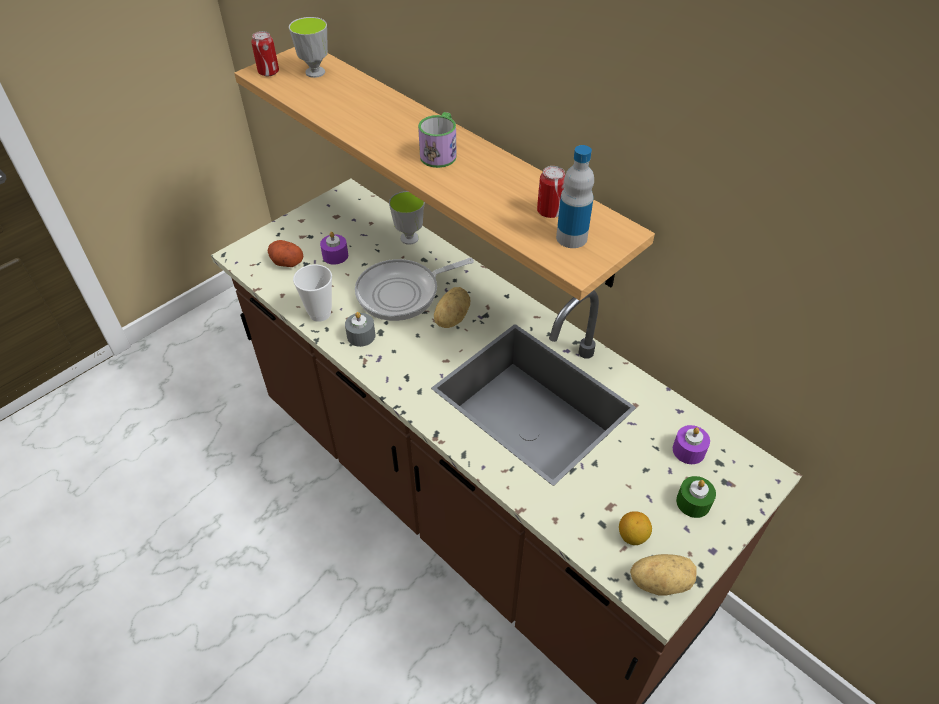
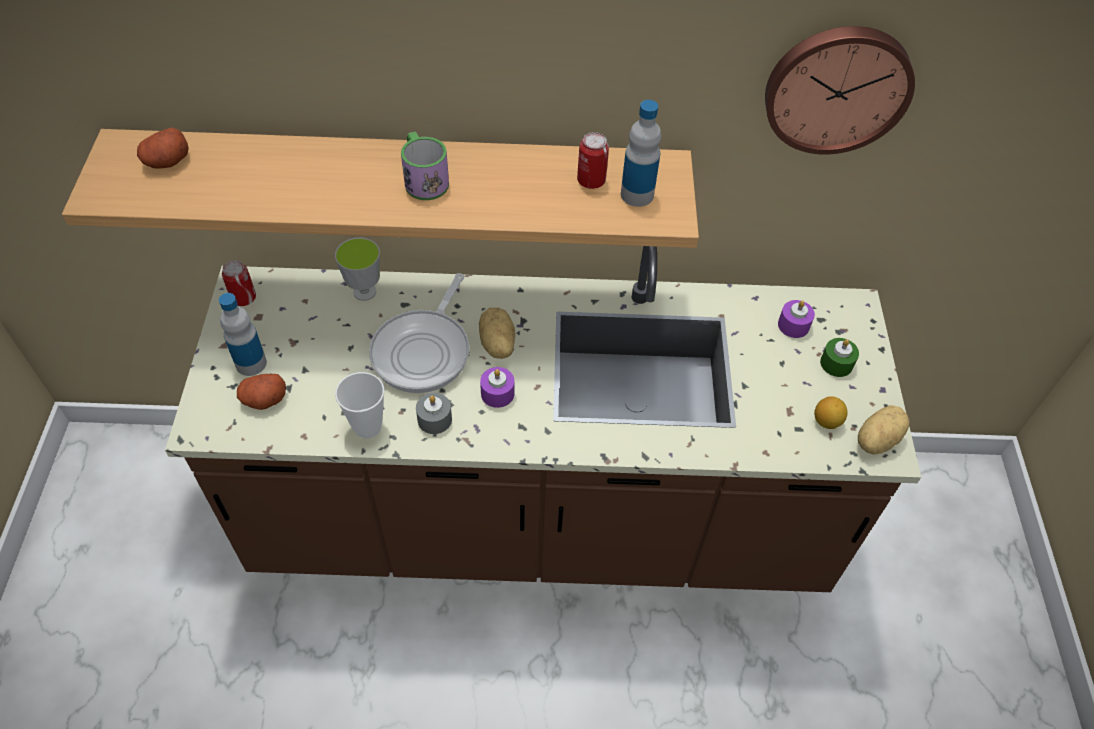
camera: 45 degrees left, 5 degrees up
can [251,31,279,76] -> can moved to [222,260,256,306]
cup [289,17,328,78] -> potato [137,127,189,169]
purple candle [320,232,348,265] -> purple candle moved to [480,367,515,408]
none -> bottle [219,293,267,376]
none -> wall clock [765,26,915,155]

